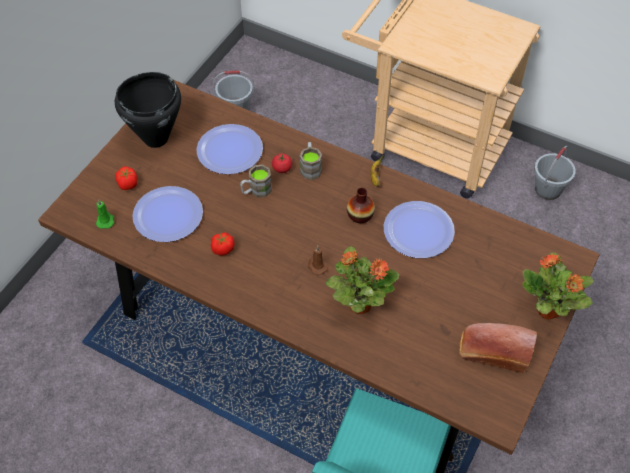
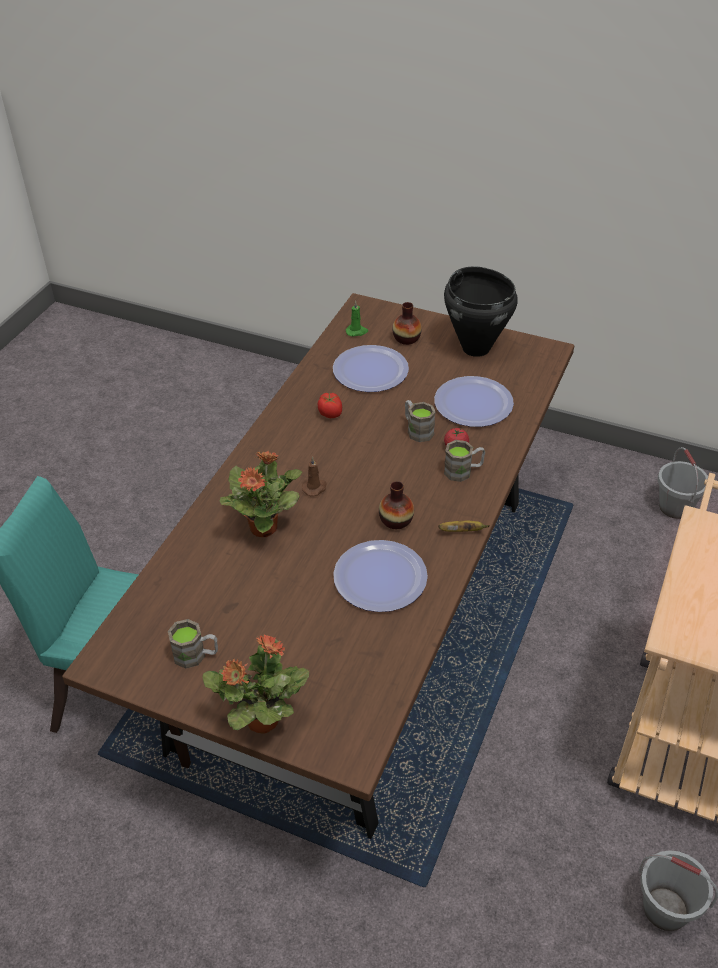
camera: 85 degrees right, 10 degrees down
tomato [115,166,138,190] -> vase [392,302,422,345]
bread [459,323,537,373] -> brown mug [168,619,218,669]

